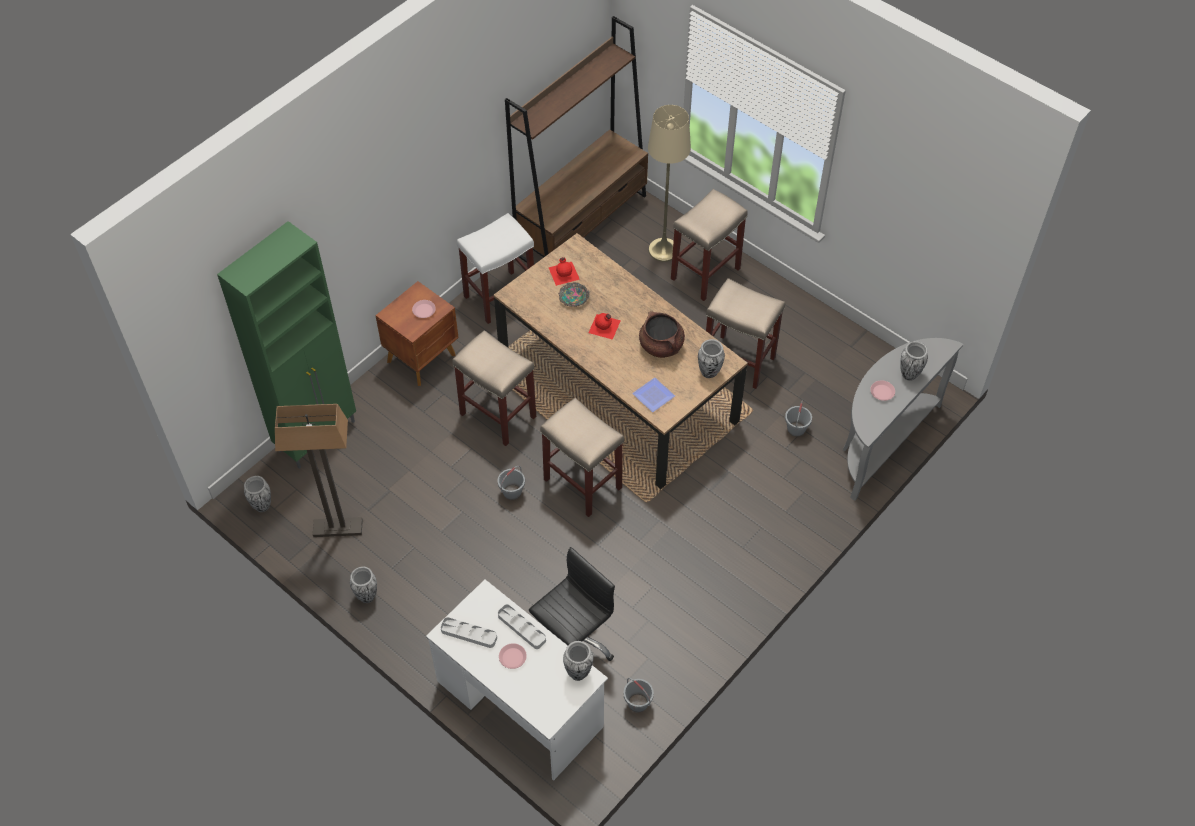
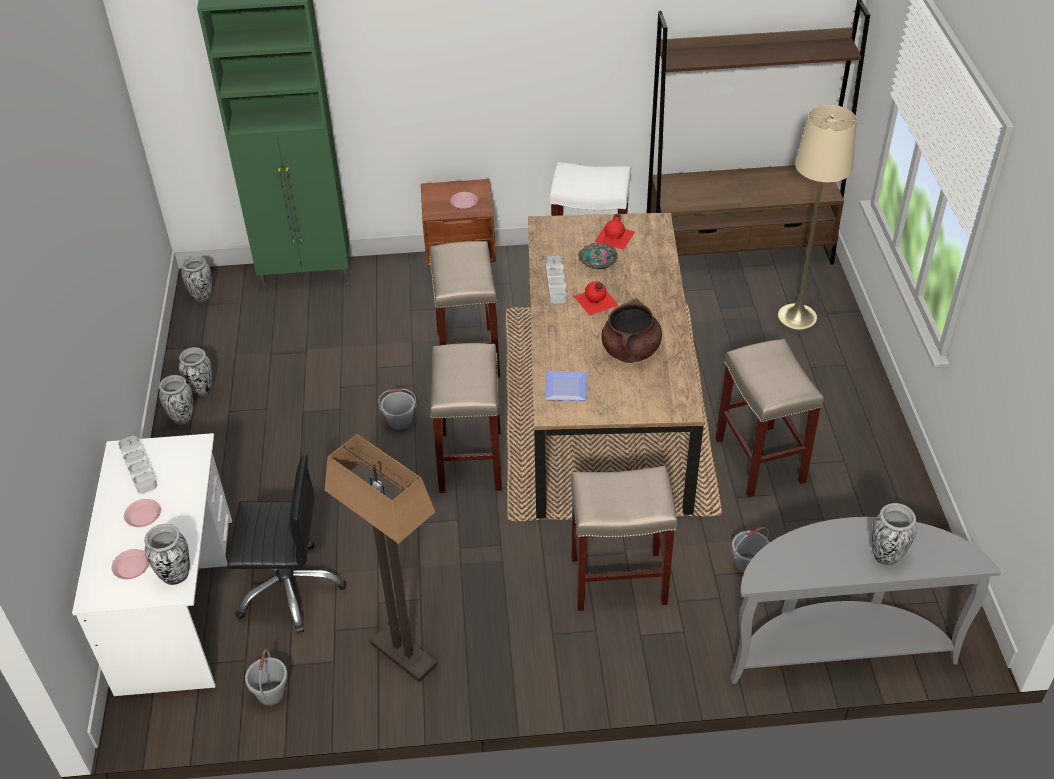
camera: 45 degrees right, 10 degrees down
floor lamp [275,404,363,537] -> floor lamp moved to [325,434,438,683]
grey tray [498,604,546,649] -> grey tray moved to [545,256,567,304]
beige stool [671,189,748,301] -> beige stool moved to [570,466,677,611]
vase [698,339,725,378] -> vase moved to [179,347,213,396]
pink plate [870,380,895,401] -> pink plate moved to [112,549,149,579]

